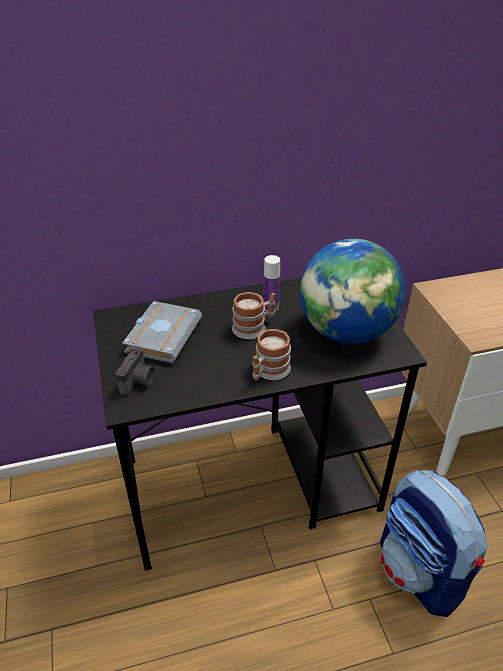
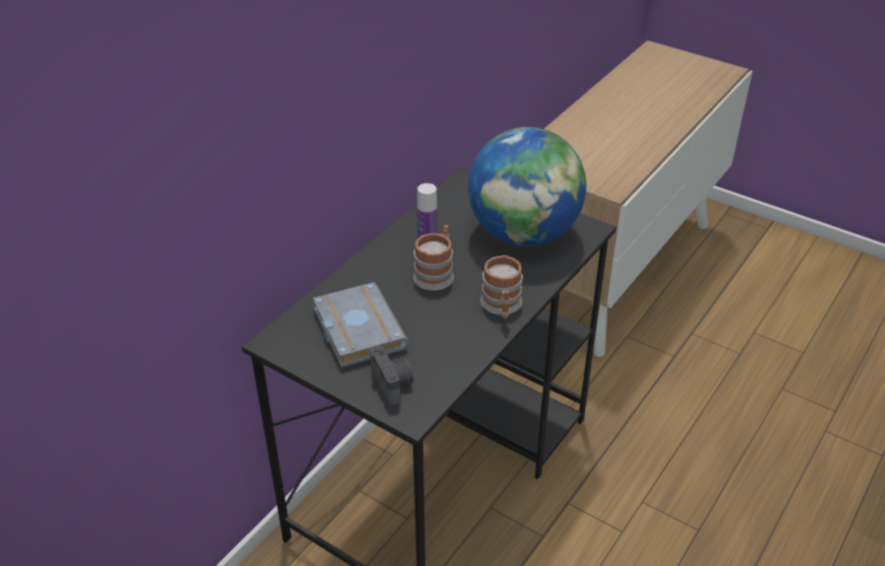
camera: 40 degrees left, 0 degrees up
backpack [380,470,488,617] -> none

